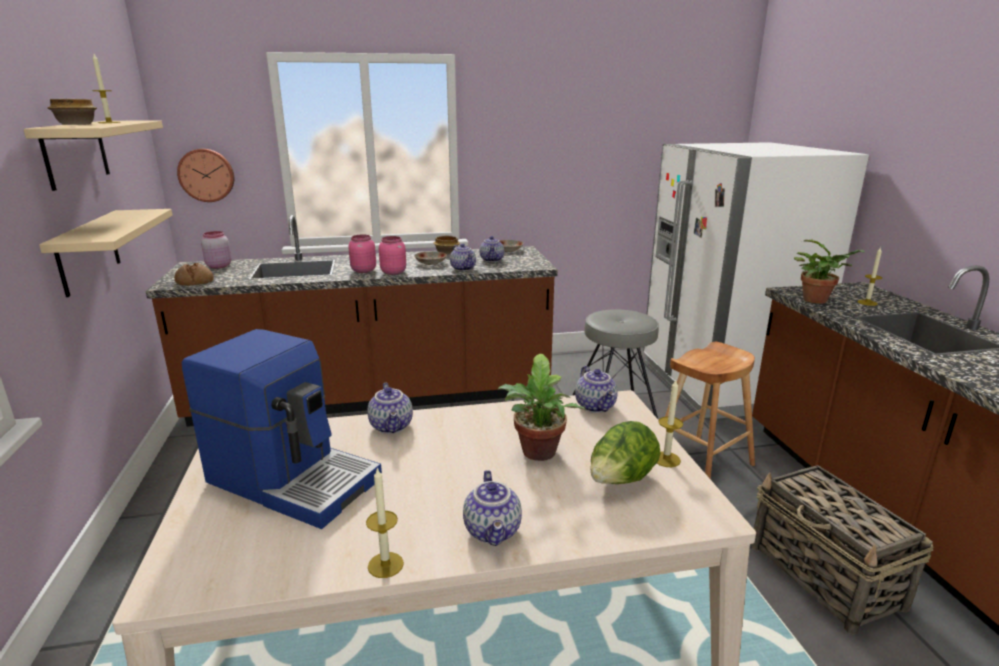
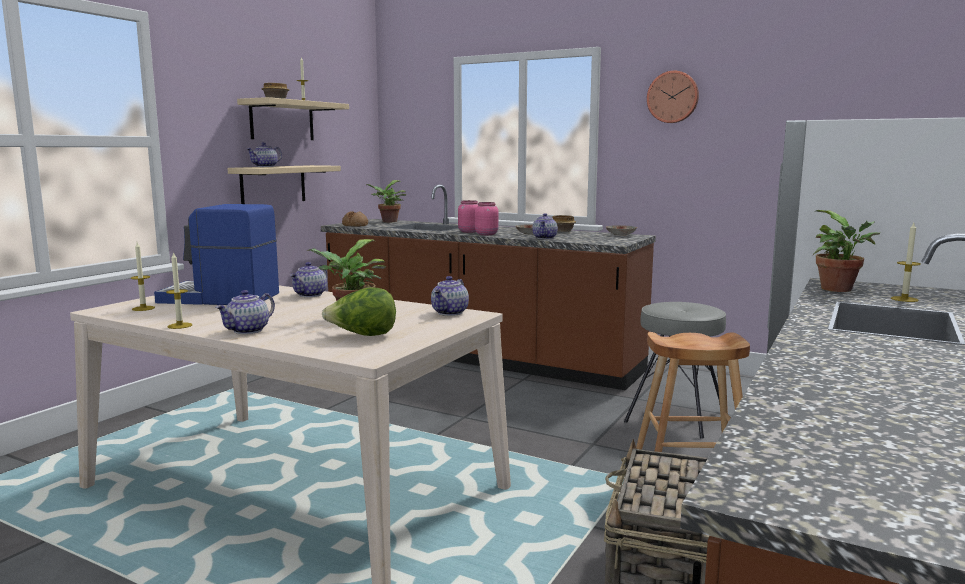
camera: 40 degrees right, 10 degrees down
wall clock [177,149,234,202] -> wall clock moved to [647,71,699,123]
coffee machine [182,329,382,529] -> coffee machine turned 120 degrees clockwise [154,204,279,305]
pink jar [201,231,232,268] -> potted plant [366,180,406,222]
teapot [479,236,504,262] -> teapot moved to [247,142,282,167]
candle [656,380,683,467] -> candle moved to [131,242,155,311]

